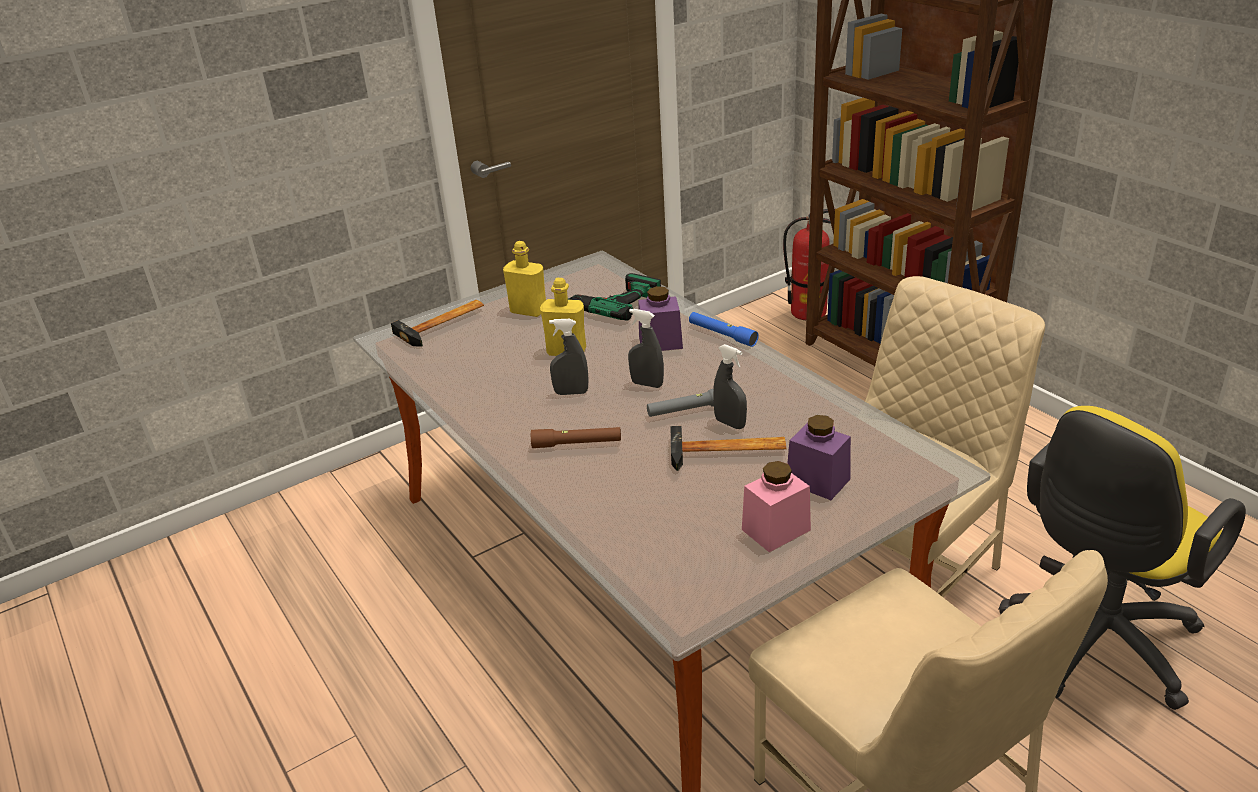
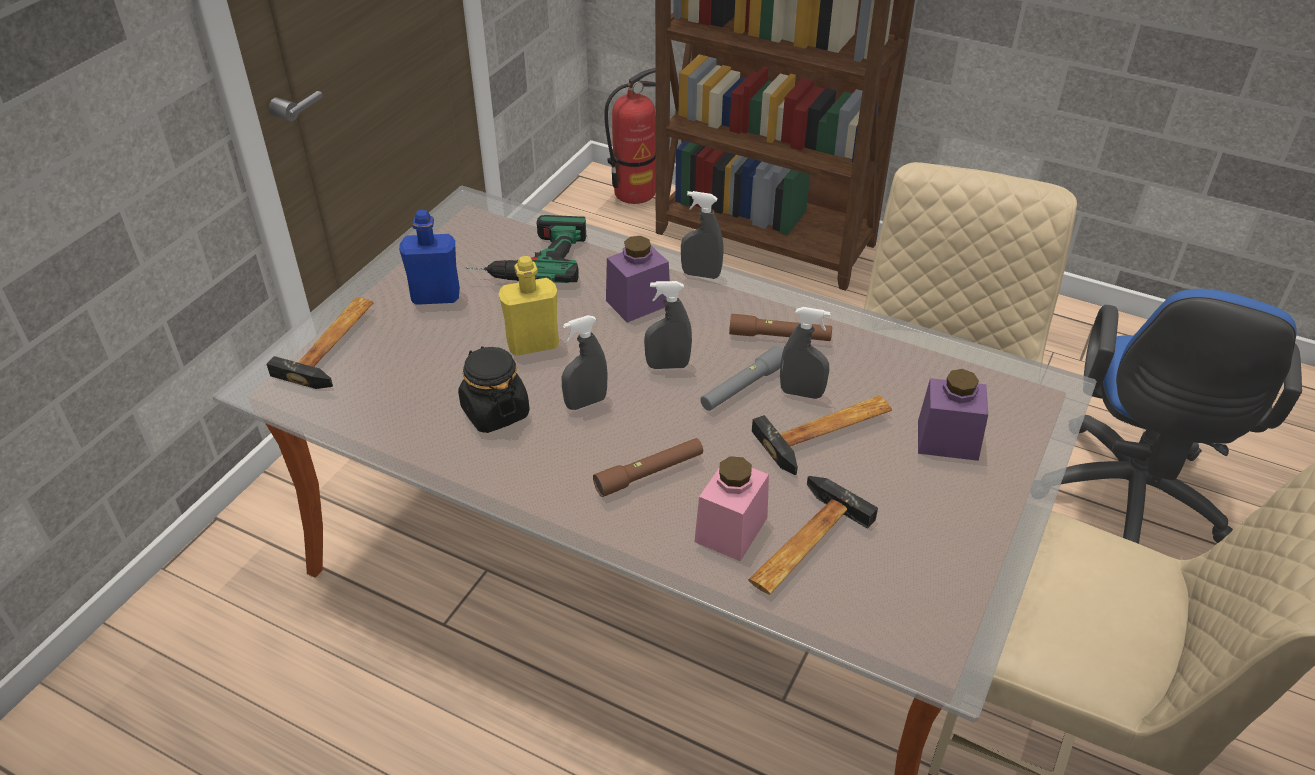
camera: 30 degrees left, 10 degrees up
yellow bottle [503,241,546,317] -> blue bottle [399,210,460,305]
blue flashlight [689,312,758,347] -> grey spray bottle [681,191,723,279]
pink jar [742,461,811,552] -> pink jar moved to [694,456,769,561]
yellow office chair [998,406,1246,710] -> blue office chair [1061,289,1302,544]
none -> black jar [458,346,530,433]
none -> brown flashlight [729,314,832,341]
none -> hammer [748,476,878,595]

